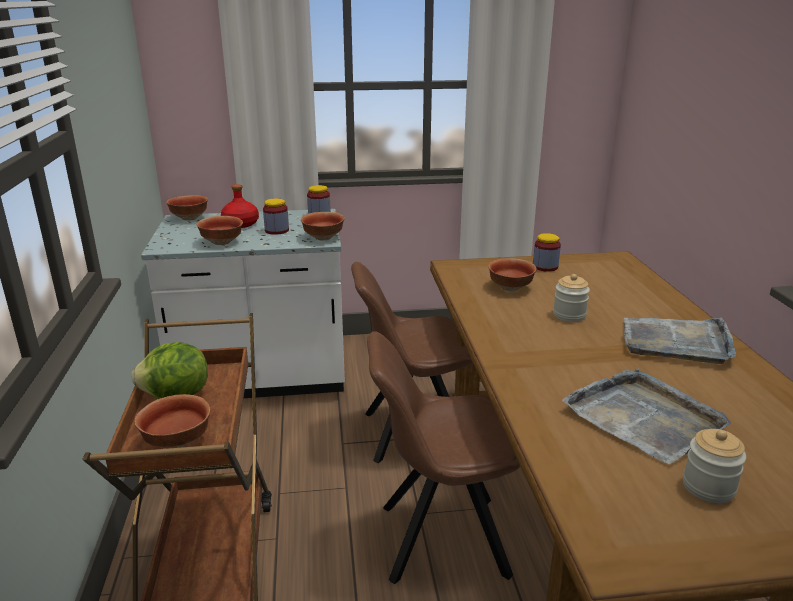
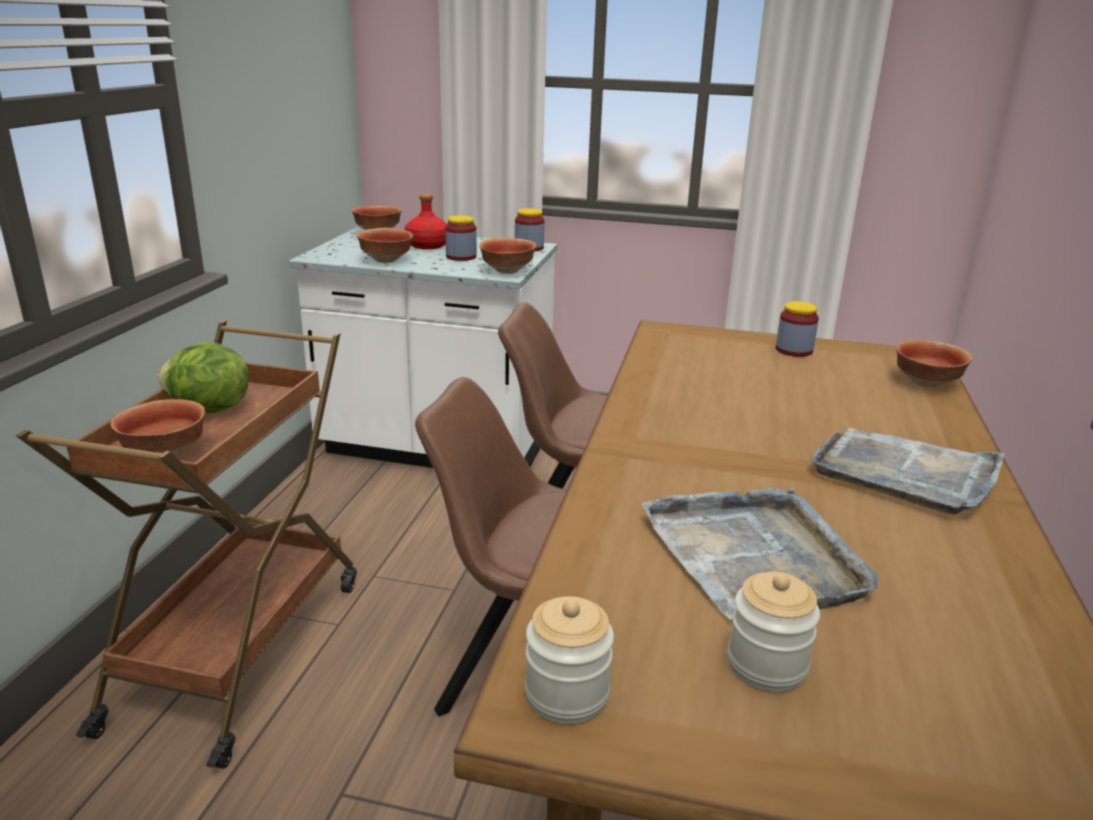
camera: 20 degrees right, 0 degrees up
bowl [488,258,537,291] -> bowl moved to [896,340,972,388]
jar [553,274,590,322] -> jar moved to [525,596,614,724]

